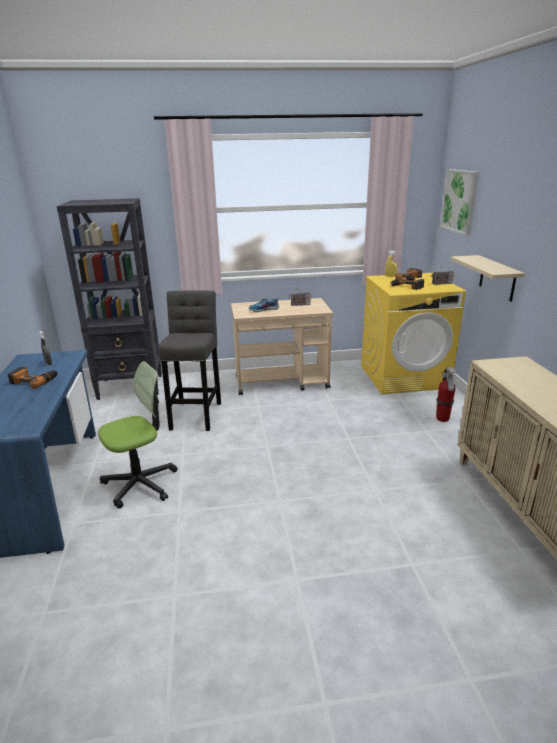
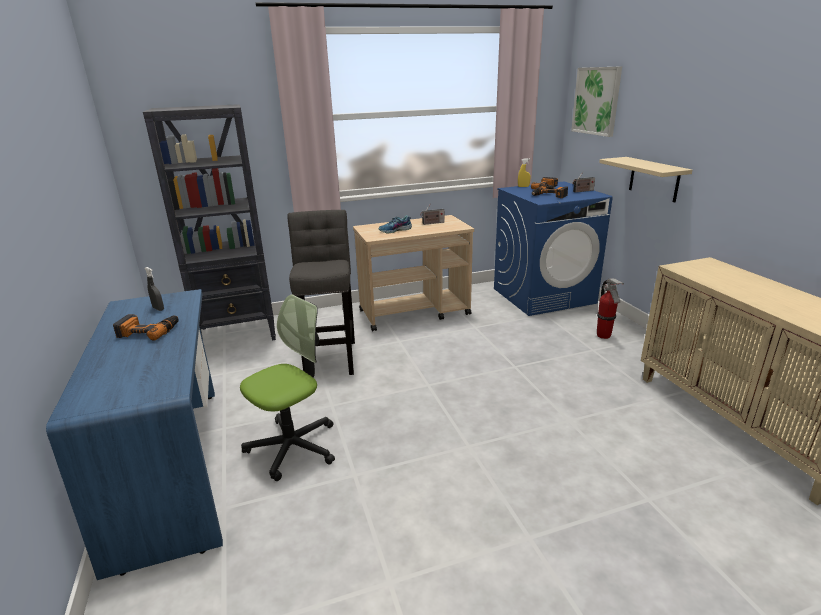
camera: 10 degrees left, 0 degrees up
yellow washing machine [361,273,466,394] -> blue washing machine [494,182,613,316]

